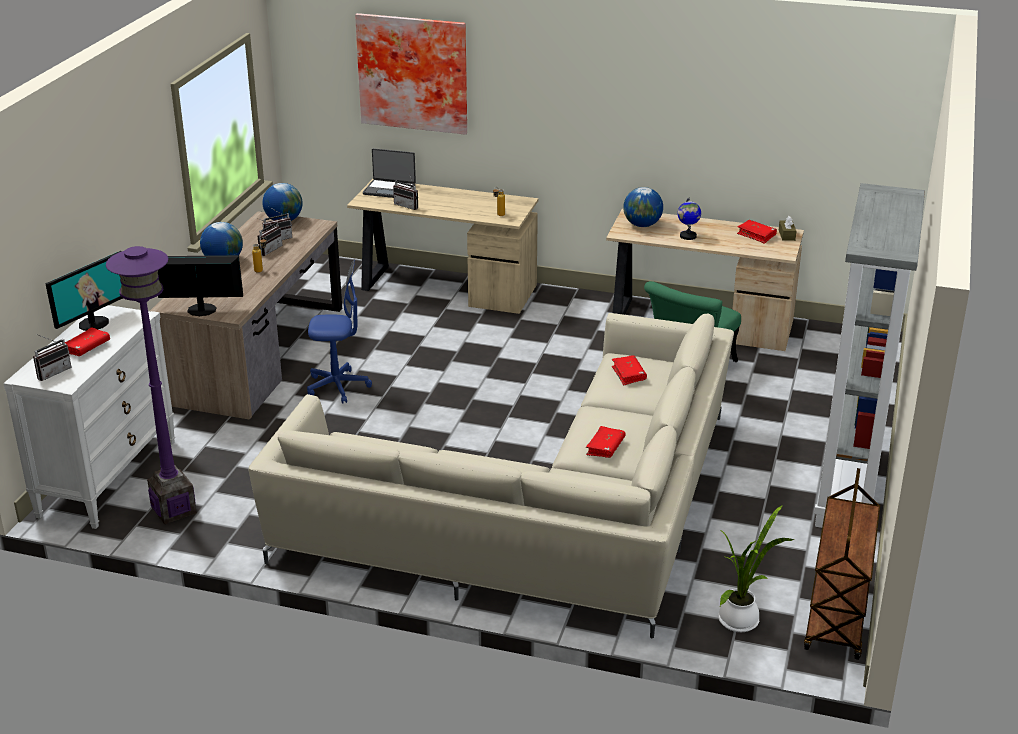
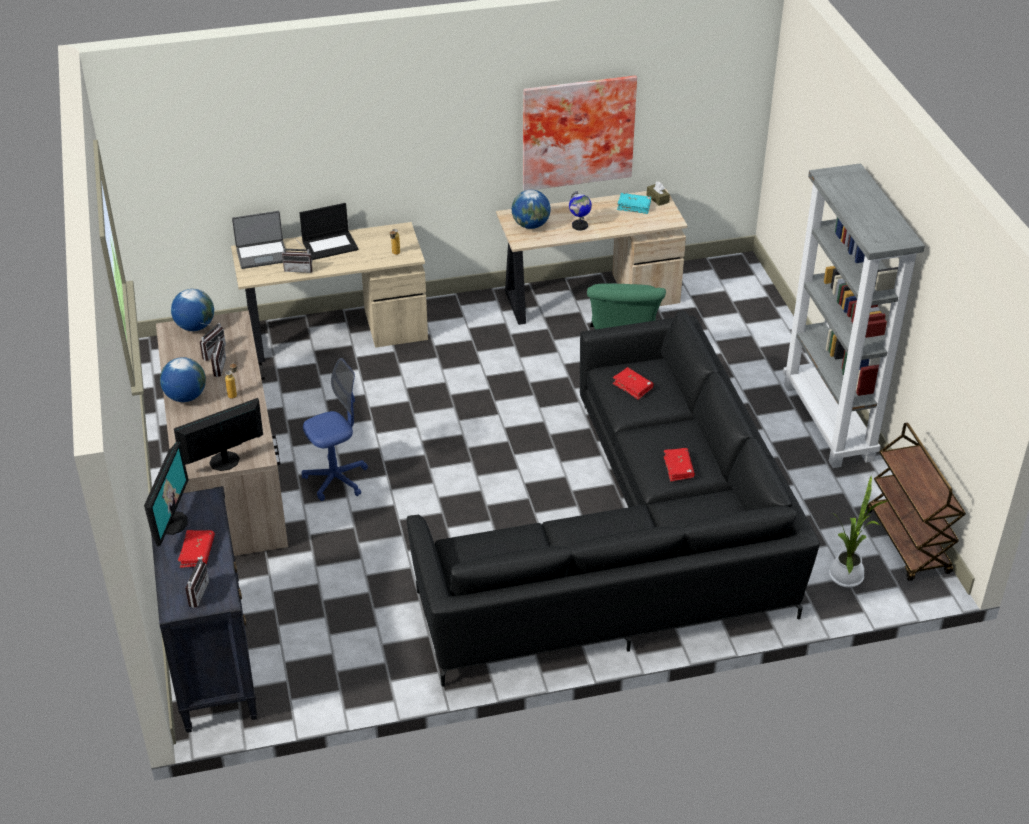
camera: 30 degrees left, 10 degrees up
white dresser [3,305,175,529] -> black dresser [151,486,257,733]
purple floor lamp [106,246,197,524] -> none
beige sofa [249,313,734,638] -> black sofa [407,310,820,687]
picture [355,13,467,135] -> picture moved to [523,75,637,191]
red book [737,220,777,244] -> turquoise book [617,193,651,214]
none -> laptop [299,203,359,260]

